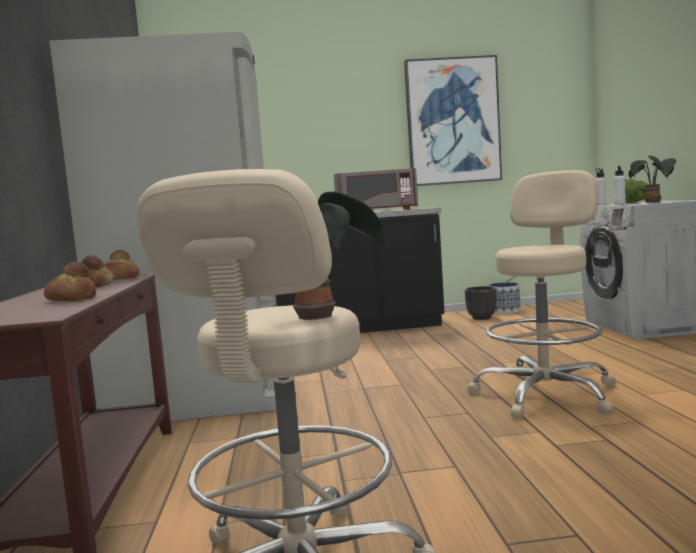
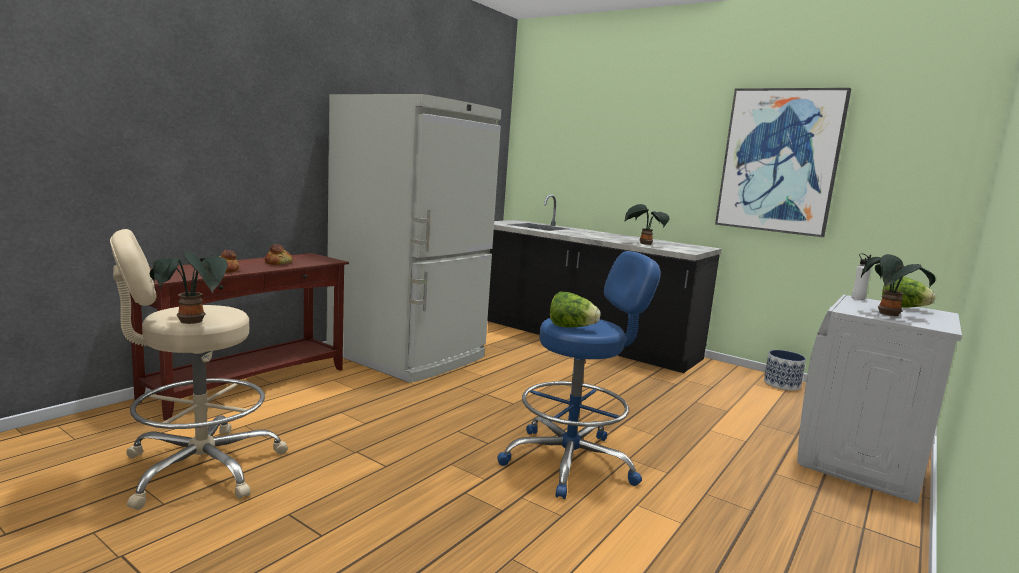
camera: 40 degrees right, 5 degrees up
bread [104,250,140,279] -> none
grey microwave [334,168,418,210] -> potted plant [625,204,670,245]
black planter [465,286,497,320] -> none
beige stool [467,170,616,419] -> blue stool [497,251,661,499]
white bottle [614,166,626,205] -> none
none -> lettuce [550,292,601,327]

